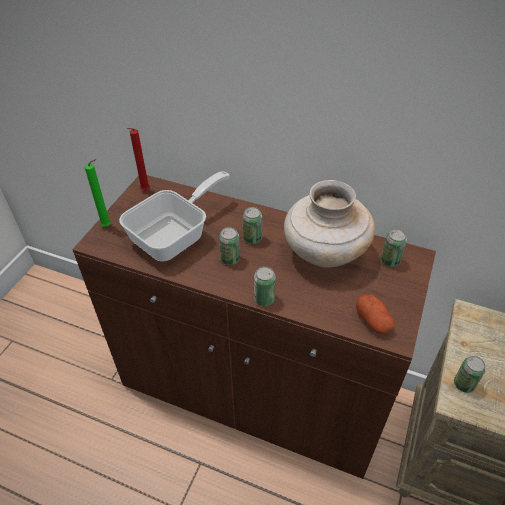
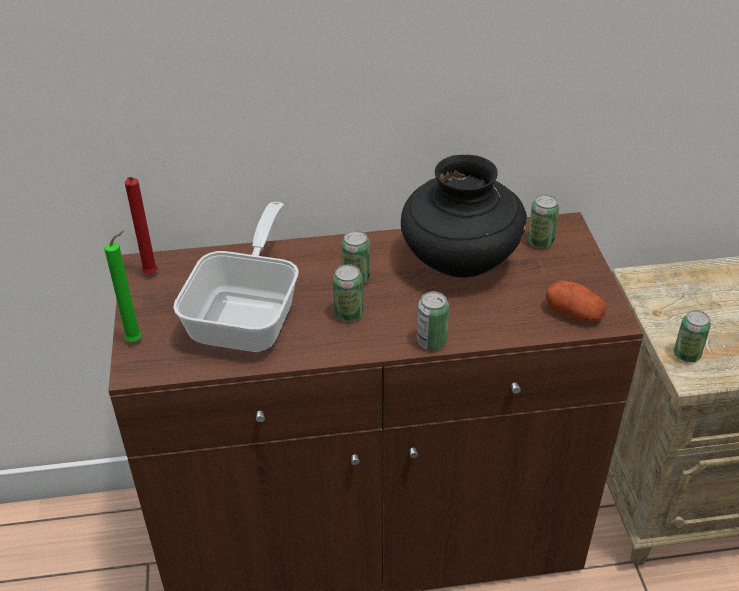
camera: 30 degrees left, 5 degrees down
beige vase [284,180,375,268] -> black vase [401,155,527,277]

